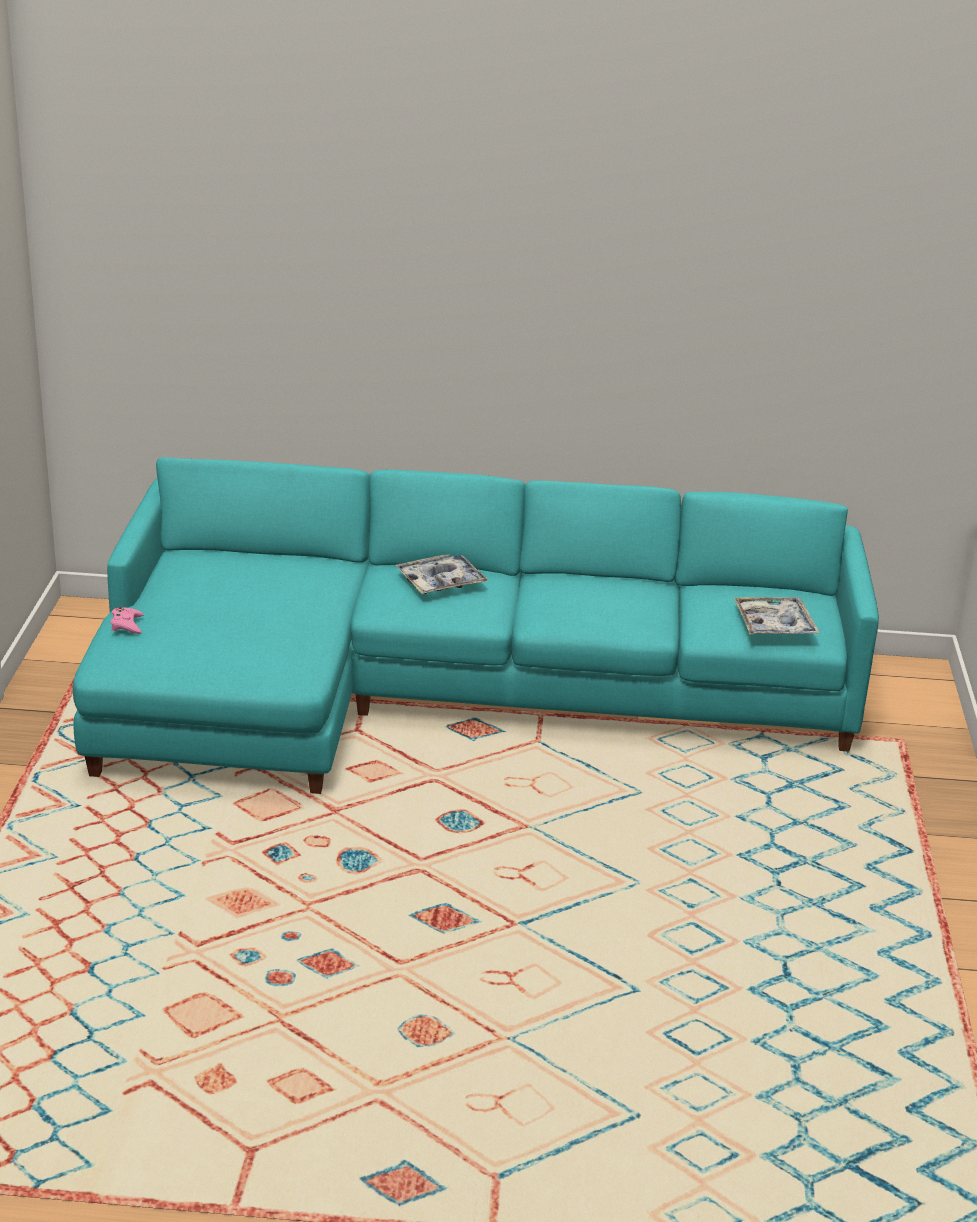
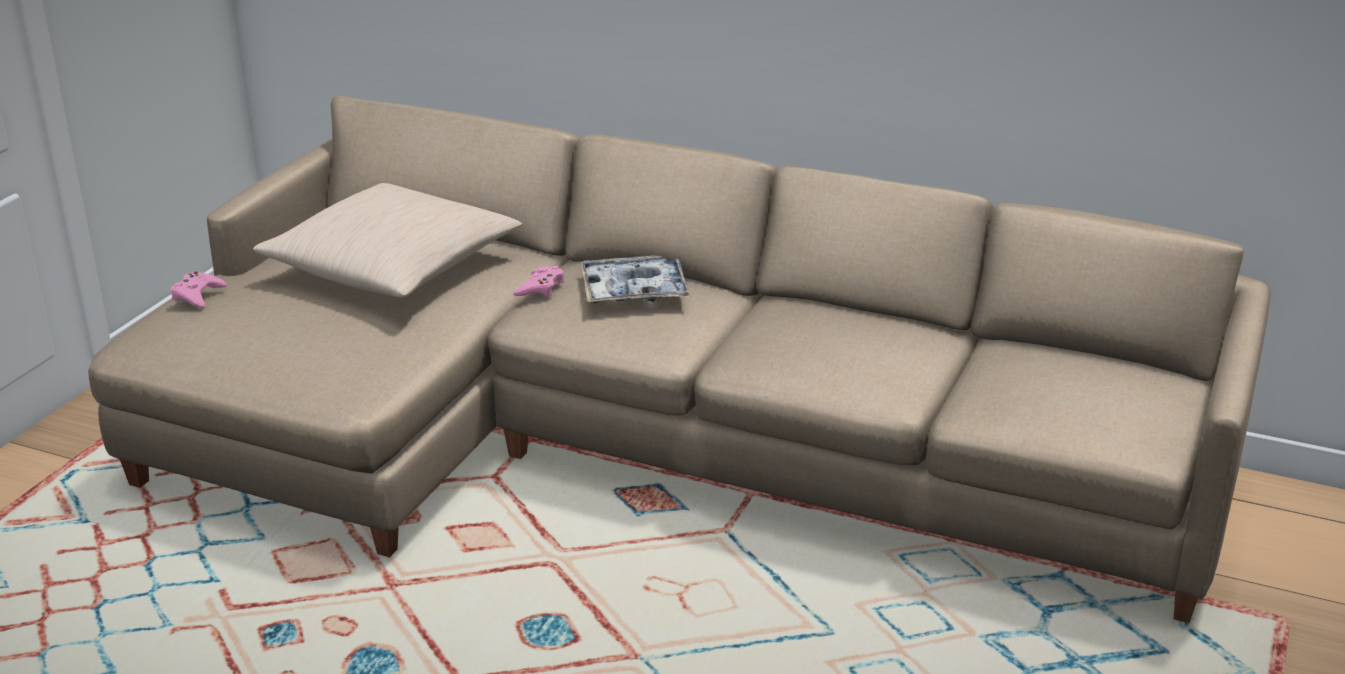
camera: 20 degrees right, 0 degrees up
turquoise sofa [73,457,879,794] -> beige sofa [88,95,1271,623]
tray [733,597,820,635] -> none
none -> beige pillow [253,183,522,298]
none -> pink game controller [513,266,564,297]

